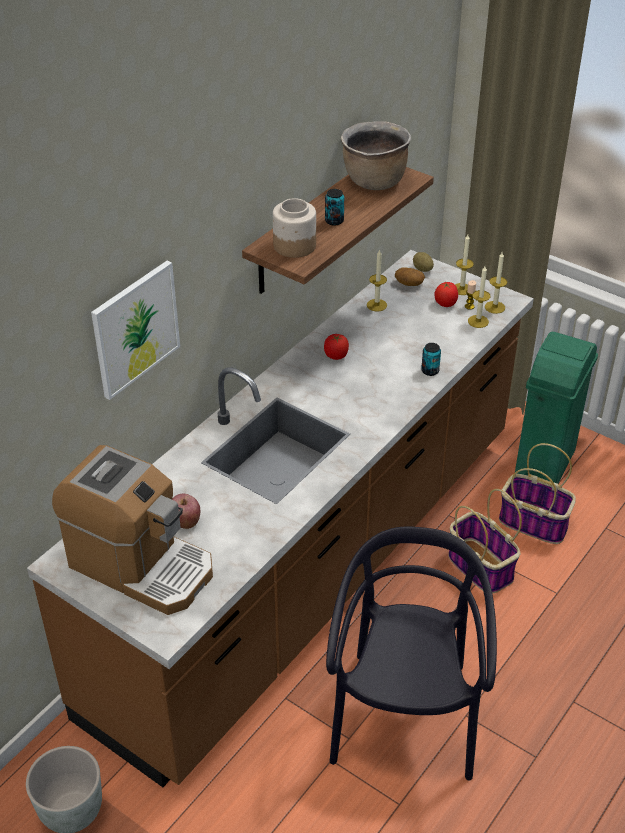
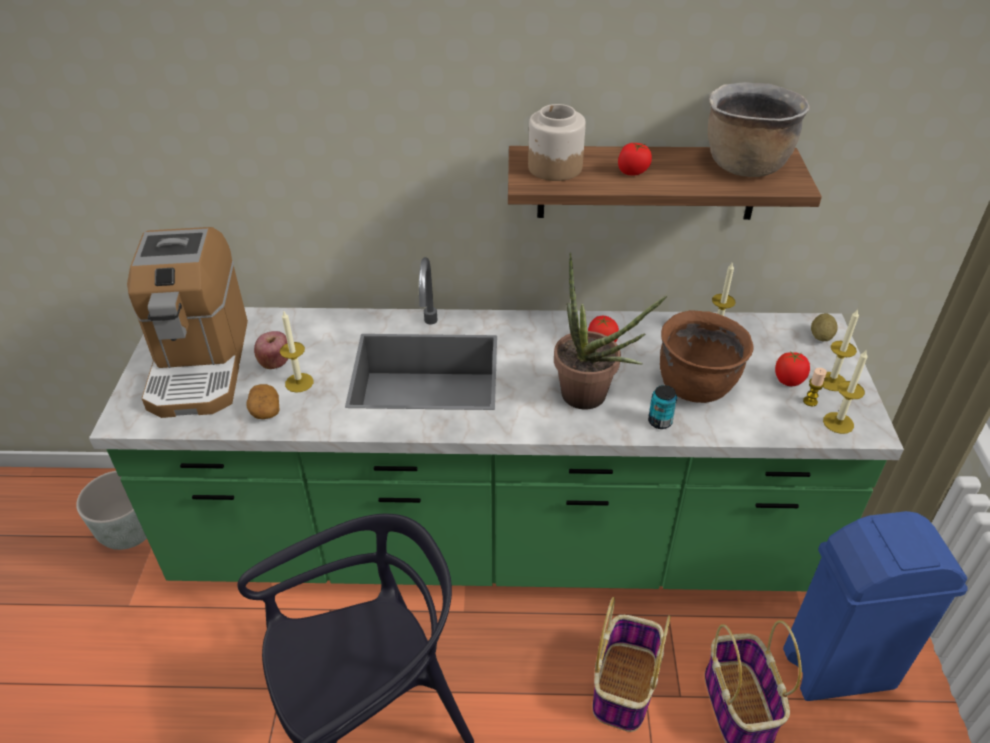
camera: 55 degrees right, 0 degrees up
brown counter [27,250,534,787] -> green counter [89,257,904,591]
picture [91,261,180,400] -> none
can [325,189,344,226] -> tomato [618,143,652,176]
potato [395,267,425,286] -> potato moved to [246,384,279,419]
candle [468,266,490,328] -> candle moved to [280,310,313,393]
green trash can [515,332,598,484] -> blue trash can [783,511,967,701]
none -> potted plant [554,253,667,410]
none -> brown cooking pot [660,310,753,403]

